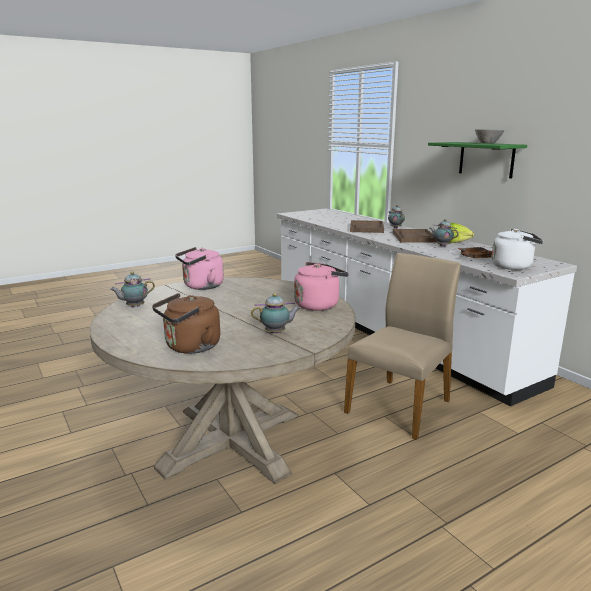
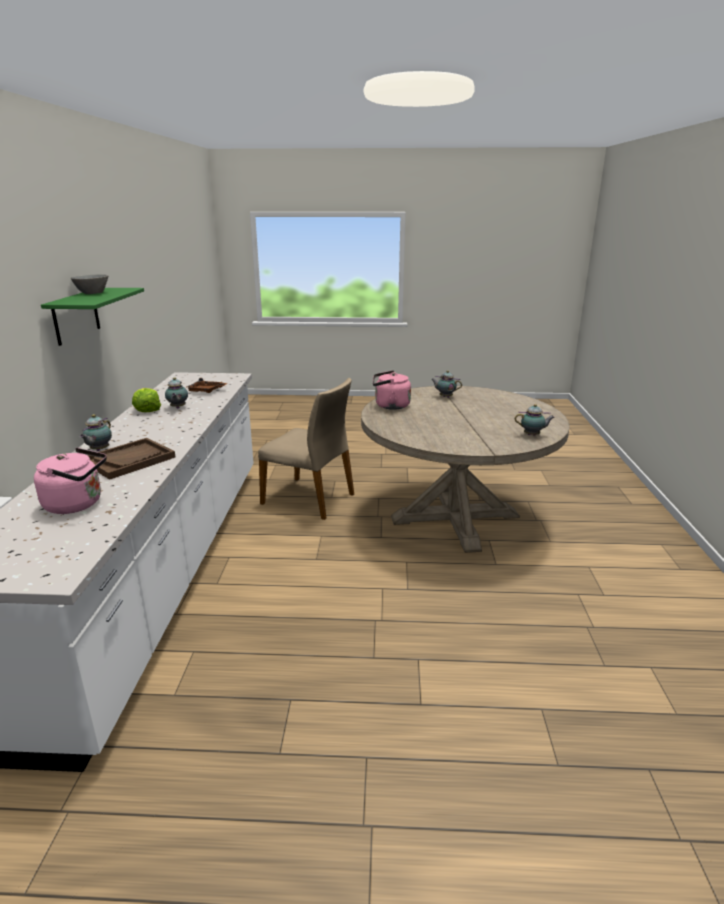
camera: 145 degrees left, 5 degrees up
brown kettle [152,293,220,354] -> none
pink kettle [175,247,224,290] -> pink kettle moved to [34,448,107,514]
beige chair [344,253,461,440] -> beige chair turned 135 degrees counterclockwise [258,378,354,520]
brown tray [393,229,437,243] -> none
white kettle [492,228,543,270] -> none

